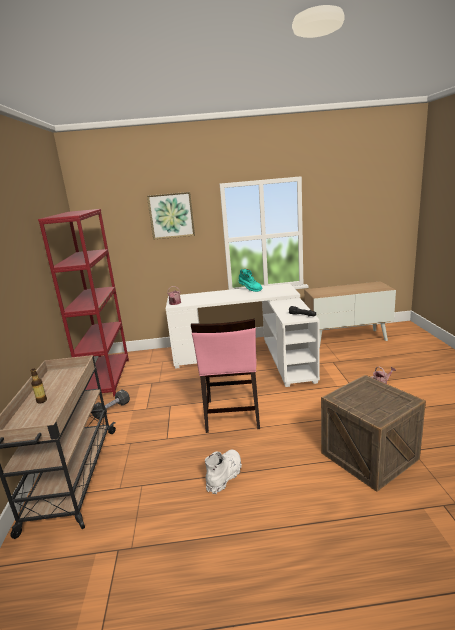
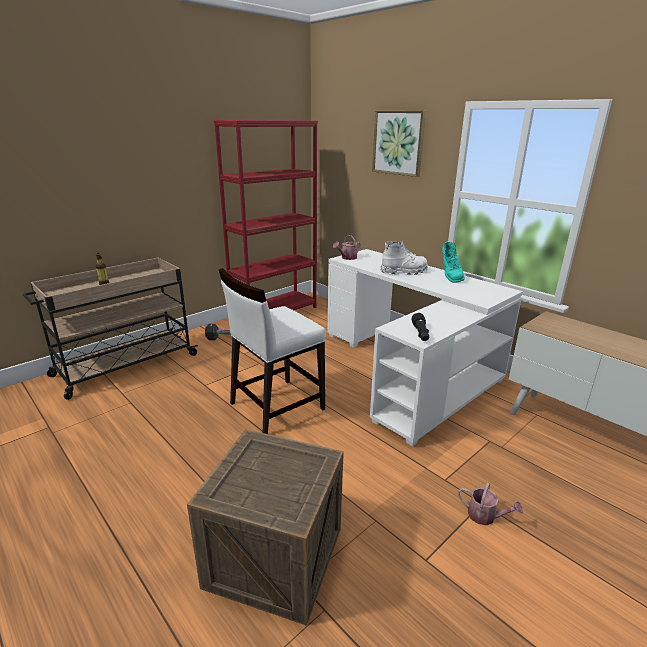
camera: 50 degrees right, 5 degrees up
pink chair [191,319,260,433] -> white chair [219,268,326,434]
white boot [205,450,242,494] -> white boot moved to [380,242,428,275]

